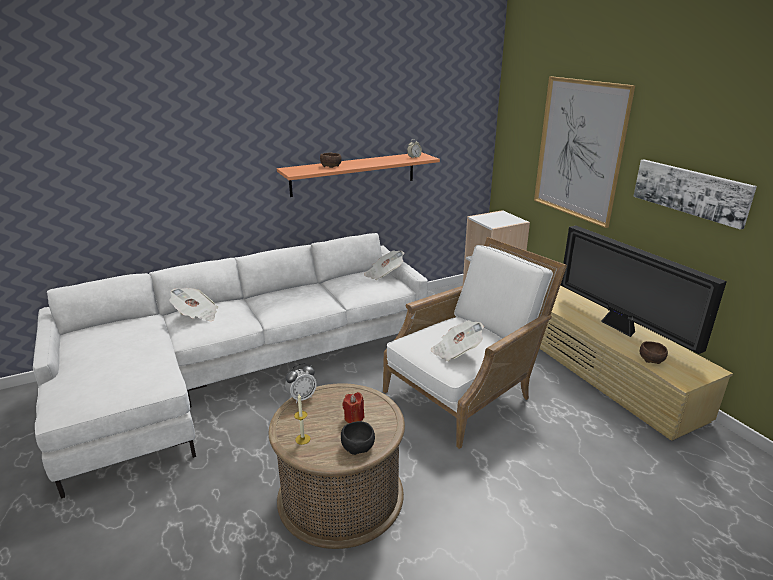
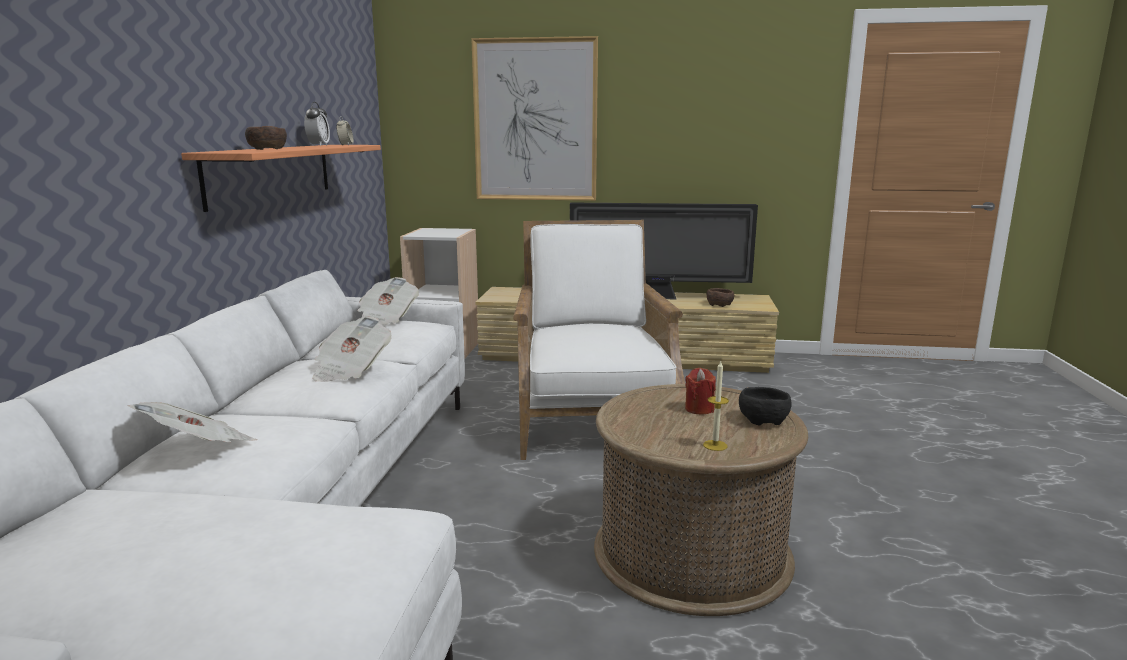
camera: 55 degrees left, 10 degrees down
alarm clock [285,363,317,403] -> alarm clock moved to [304,102,330,146]
newspaper [431,320,484,361] -> newspaper moved to [312,316,391,382]
picture [633,160,757,230] -> none

